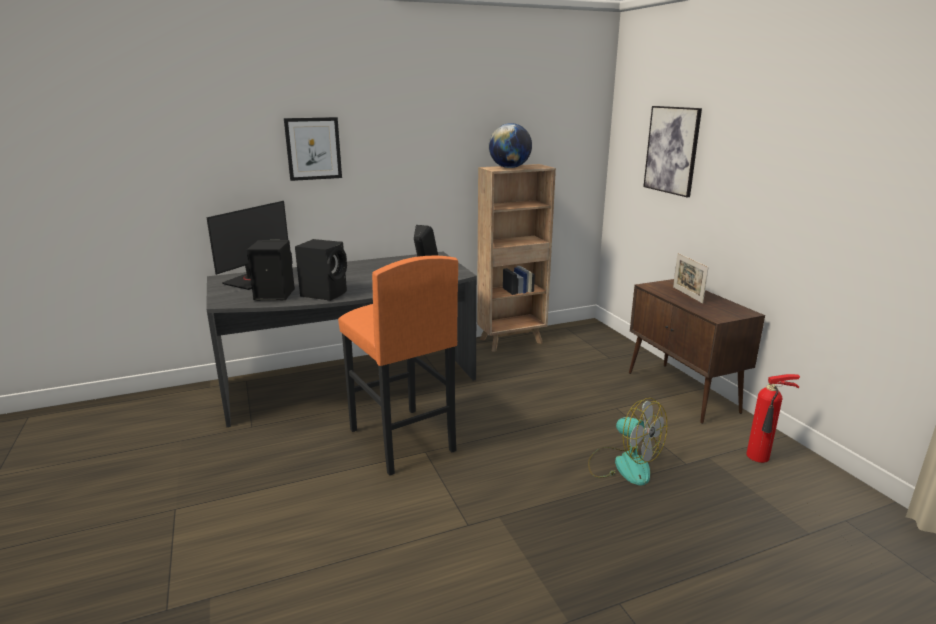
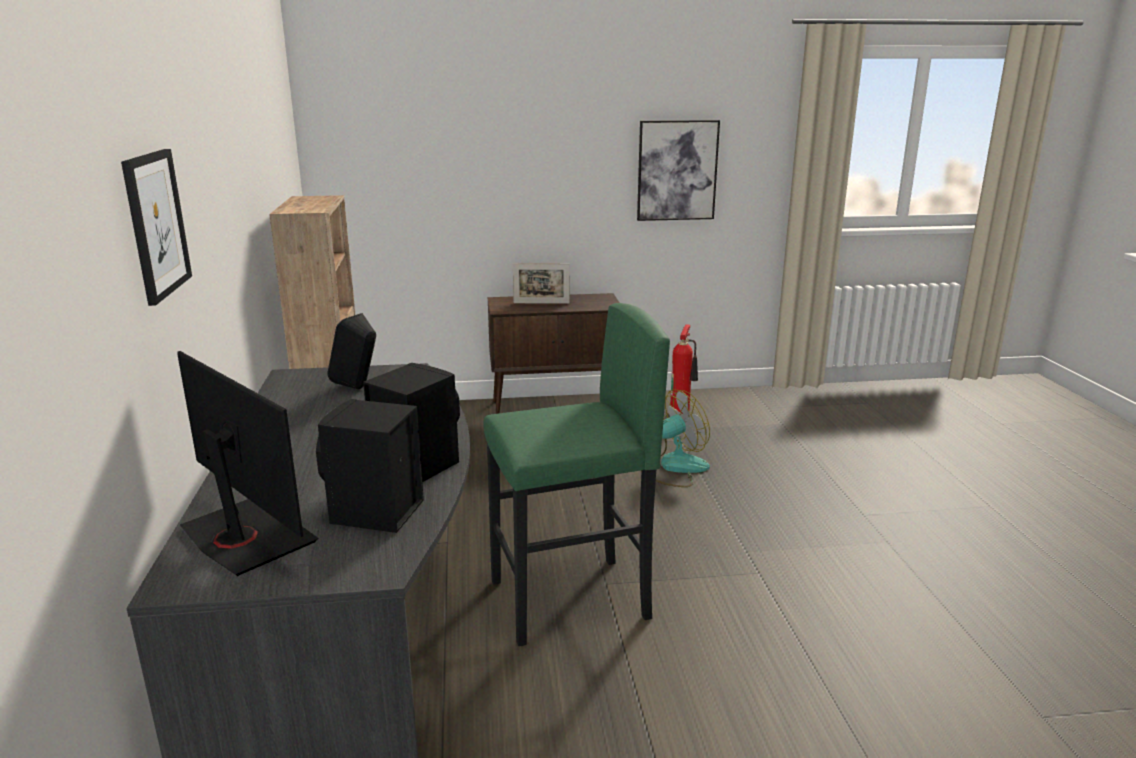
camera: 75 degrees left, 0 degrees up
orange stool [338,256,458,476] -> green stool [483,303,670,646]
globe [489,123,532,168] -> none
picture [643,106,702,197] -> picture moved to [637,120,720,221]

